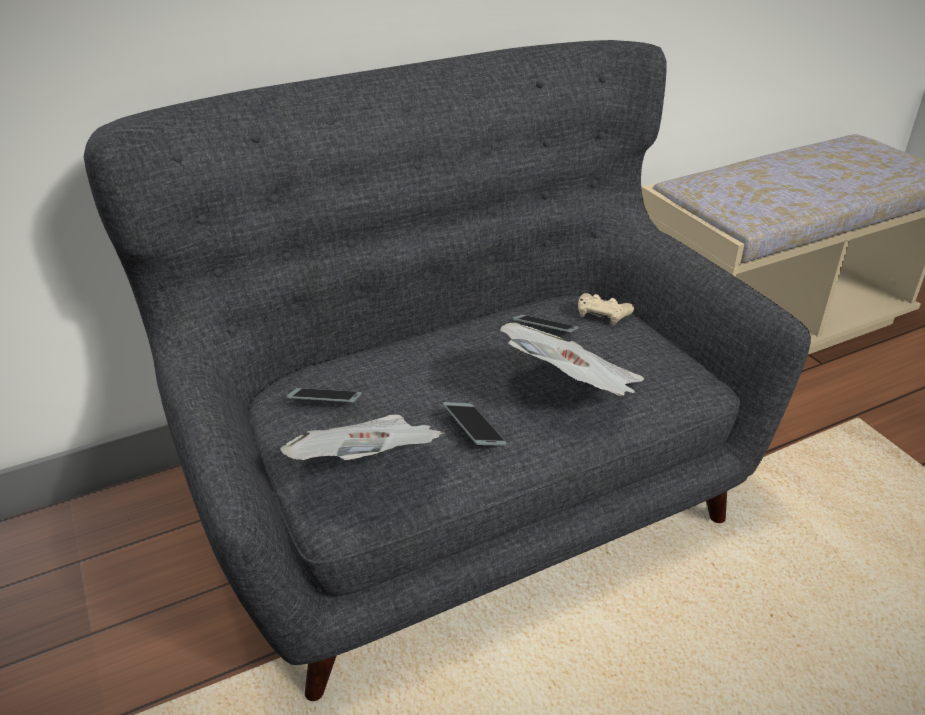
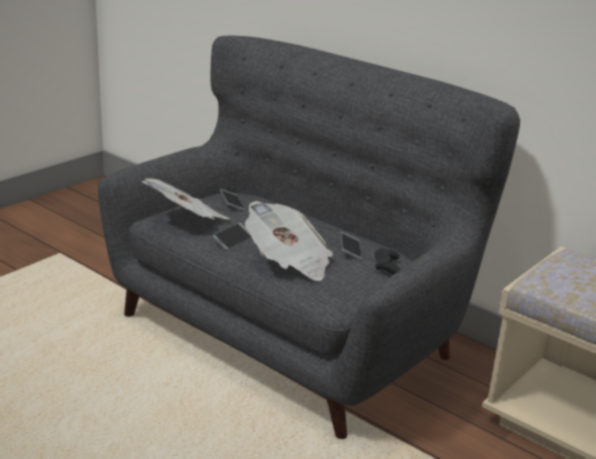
camera: 65 degrees right, 10 degrees down
beige game controller [578,293,634,325] -> black game controller [375,248,401,274]

